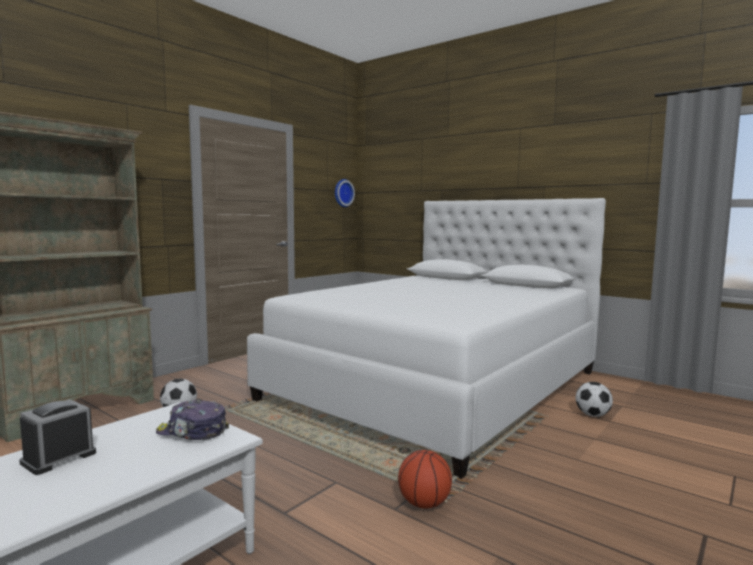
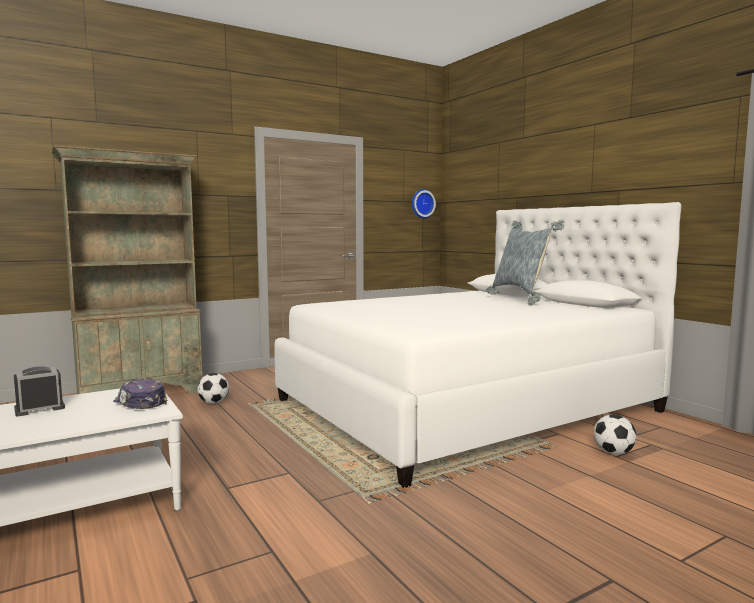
camera: 20 degrees right, 0 degrees up
basketball [398,450,452,509] -> none
none -> pillow [486,220,564,306]

